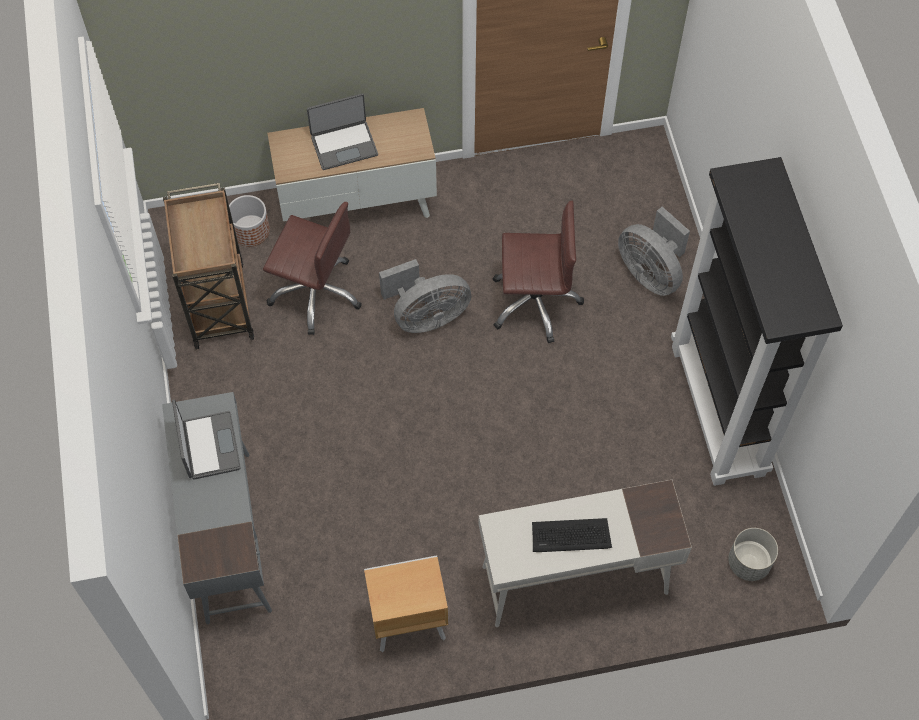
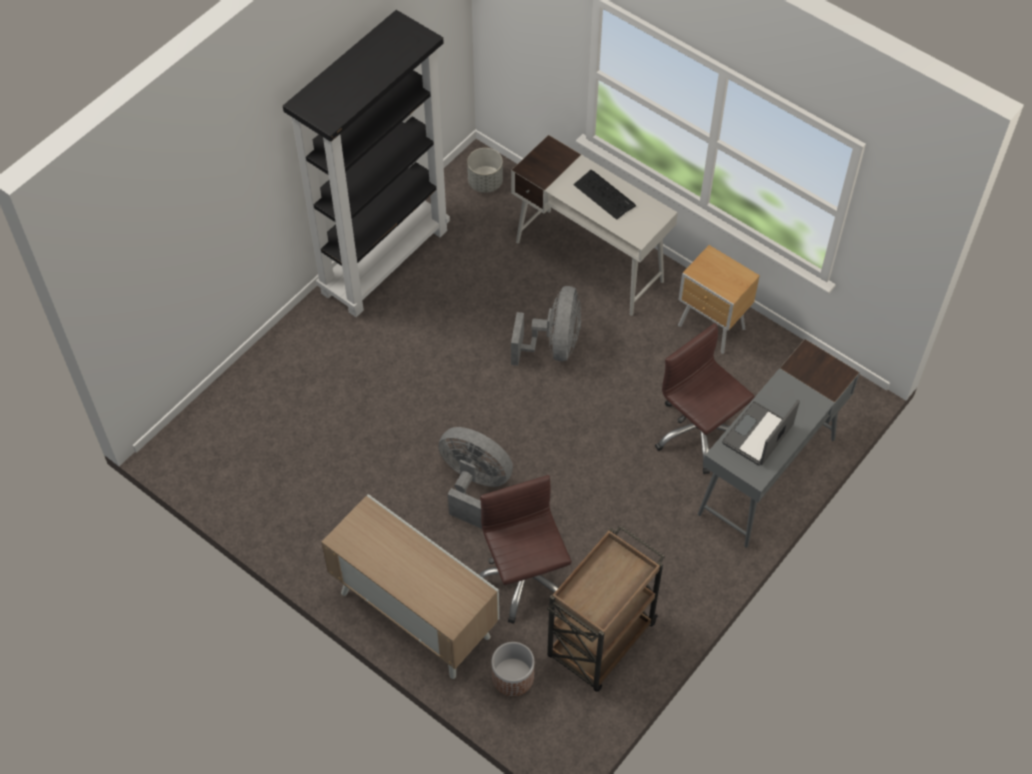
camera: 130 degrees left, 5 degrees down
laptop [307,93,378,170] -> none
brown office chair [492,201,584,343] -> brown office chair moved to [655,323,755,474]
grey fan [618,207,690,296] -> grey fan moved to [511,286,581,366]

